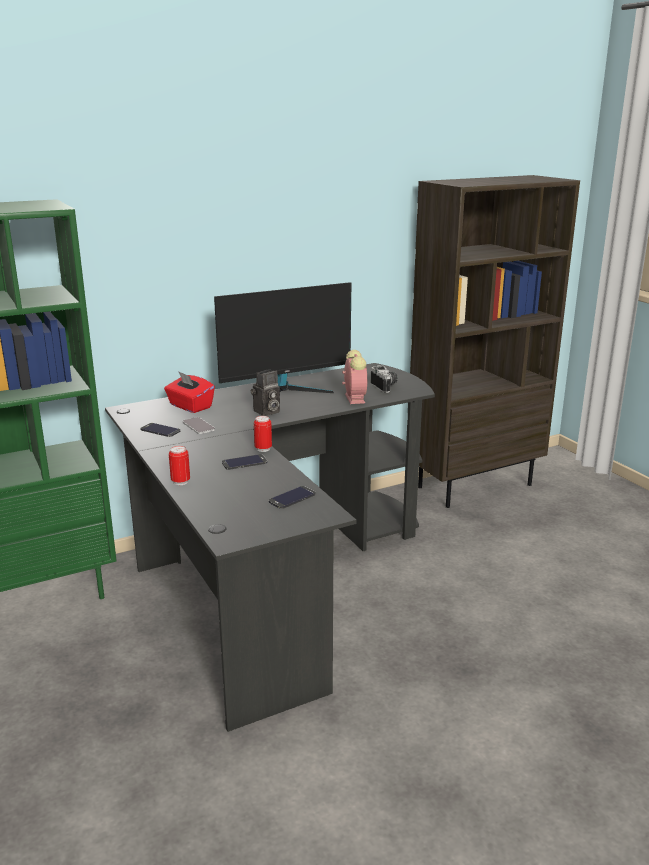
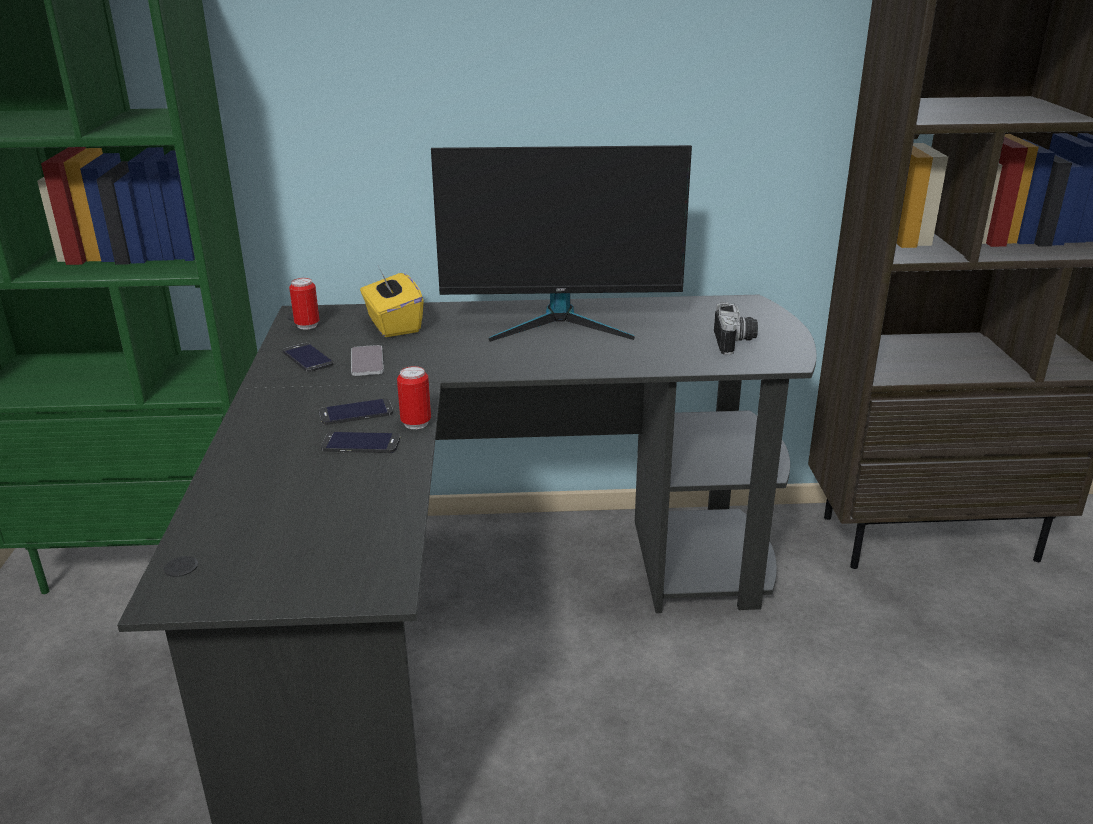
camera: 25 degrees right, 5 degrees up
red tissue box [164,371,215,413] -> yellow tissue box [360,266,424,337]
can [169,446,190,485] -> can moved to [289,278,319,330]
camera [251,369,280,416] -> none
phone [269,486,316,509] -> phone moved to [319,398,393,425]
alarm clock [342,350,367,404] -> none

